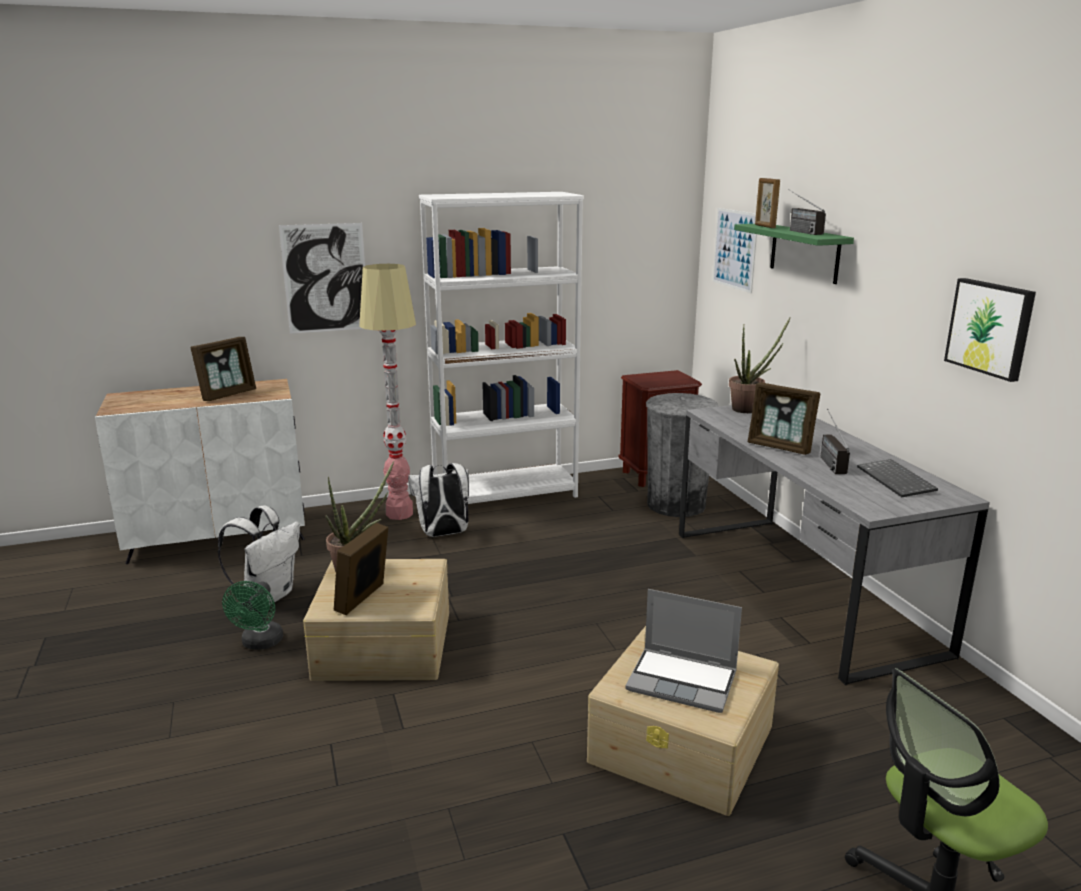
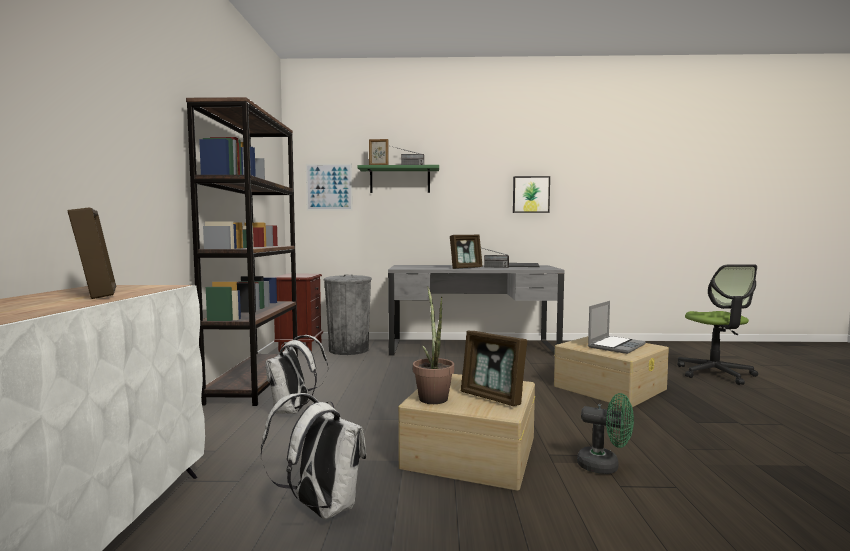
camera: 70 degrees left, 15 degrees down
green fan [222,581,283,650] -> green fan moved to [577,393,634,474]
picture [279,223,365,334] -> none
floor lamp [359,264,416,520] -> none
white bookcase [419,192,584,504] -> brown bookcase [186,97,298,406]
potted plant [729,317,791,413] -> none

